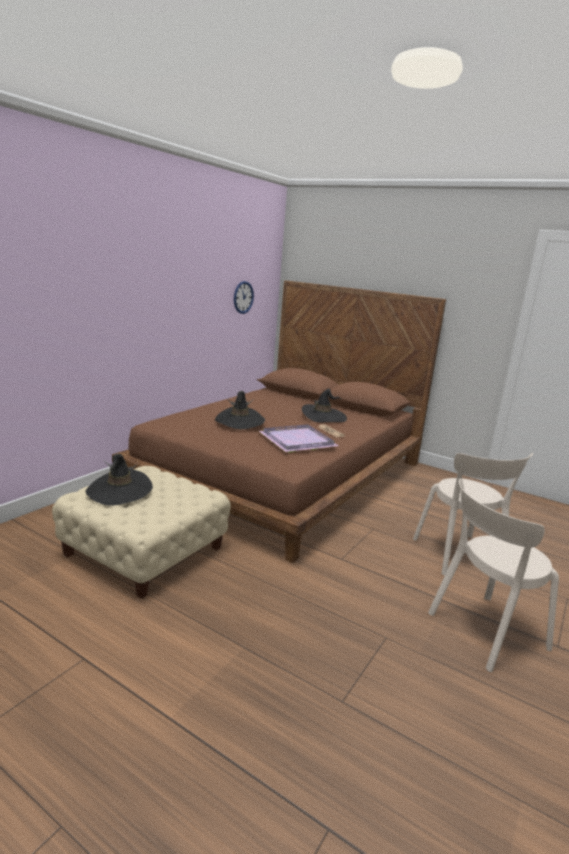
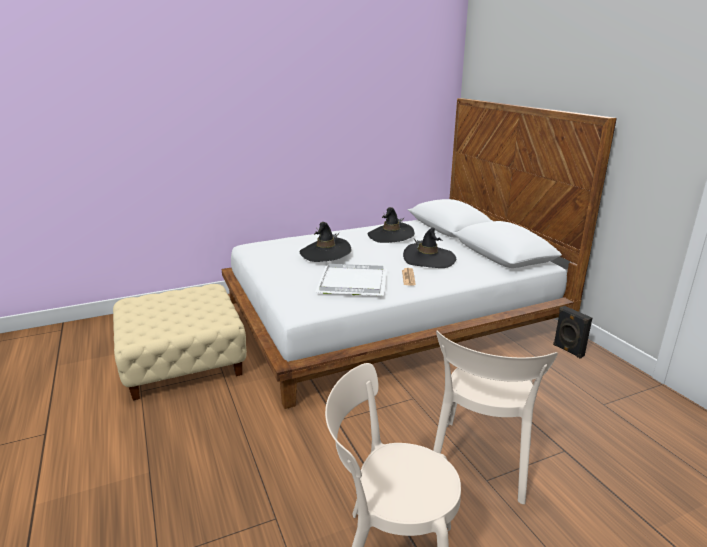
camera: 35 degrees right, 5 degrees up
black hat [85,454,153,505] -> black hat moved to [367,207,415,243]
brown bed [112,281,446,563] -> white bed [222,98,617,409]
wall clock [234,281,254,314] -> none
purple tray [259,425,339,453] -> white tray [315,264,387,295]
none -> black speaker [553,306,592,359]

